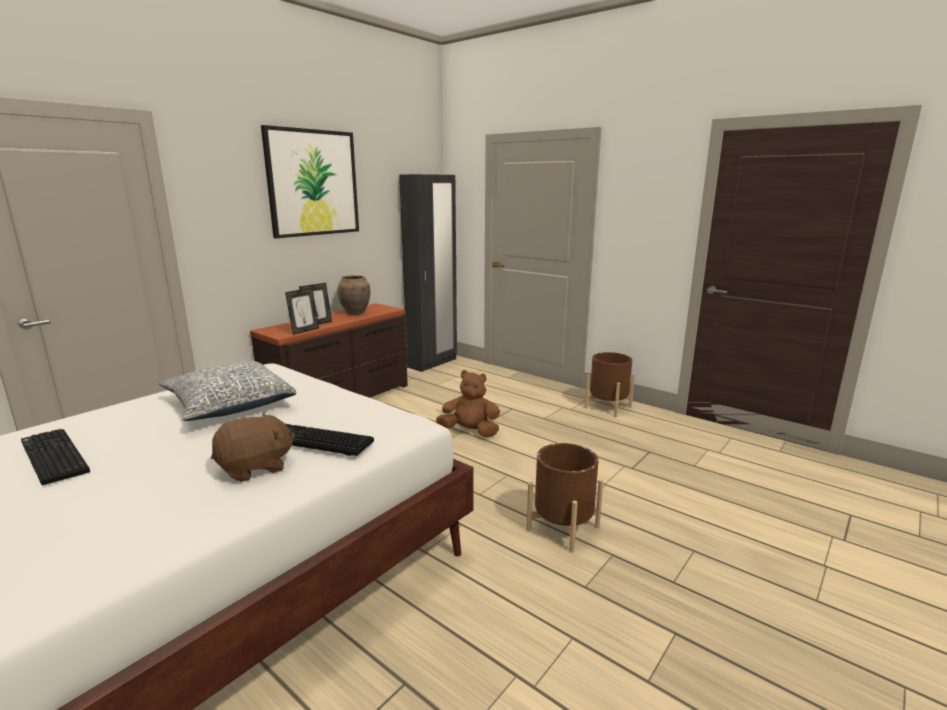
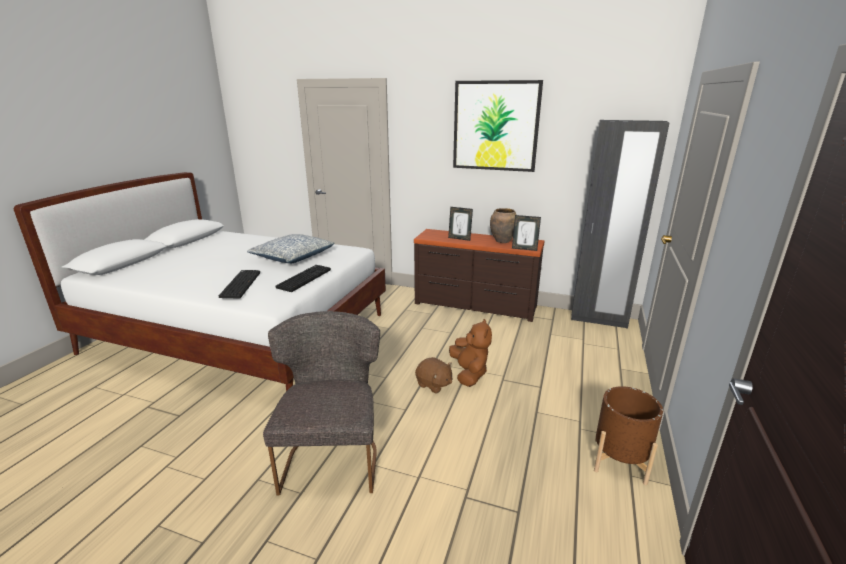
camera: 70 degrees right, 5 degrees up
keyboard [21,429,90,485] -> keyboard moved to [276,265,331,292]
brown plush toy [211,412,296,482] -> brown plush toy moved to [415,357,452,394]
picture frame [285,288,319,335] -> picture frame moved to [512,215,541,251]
brown planter [526,443,603,553] -> grey chair [263,311,380,495]

